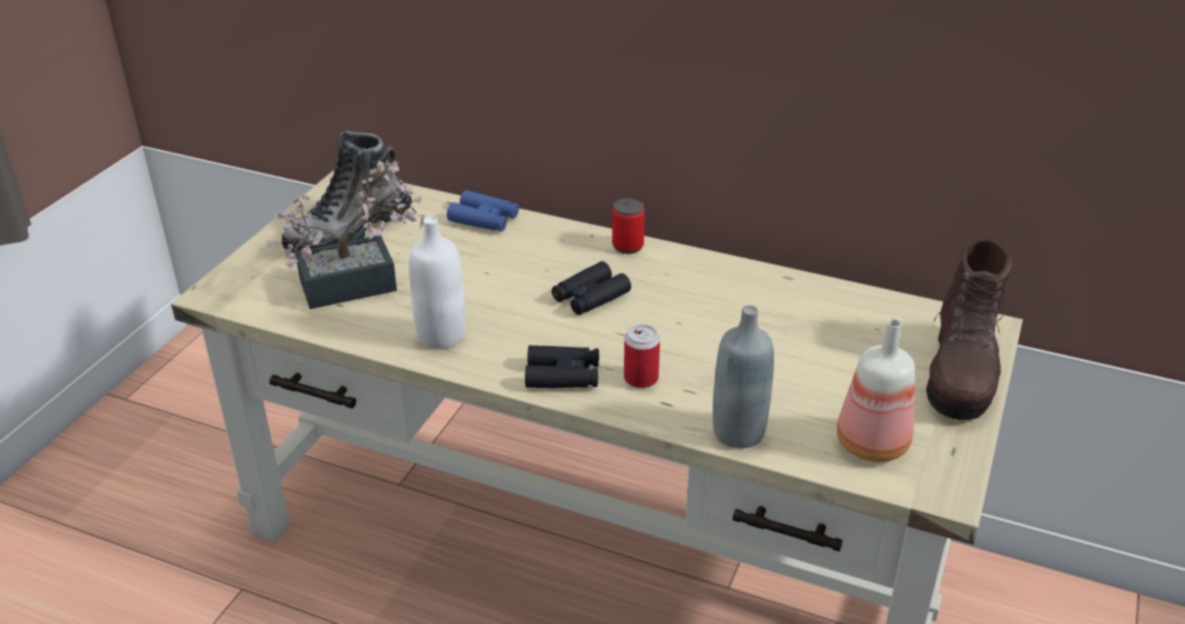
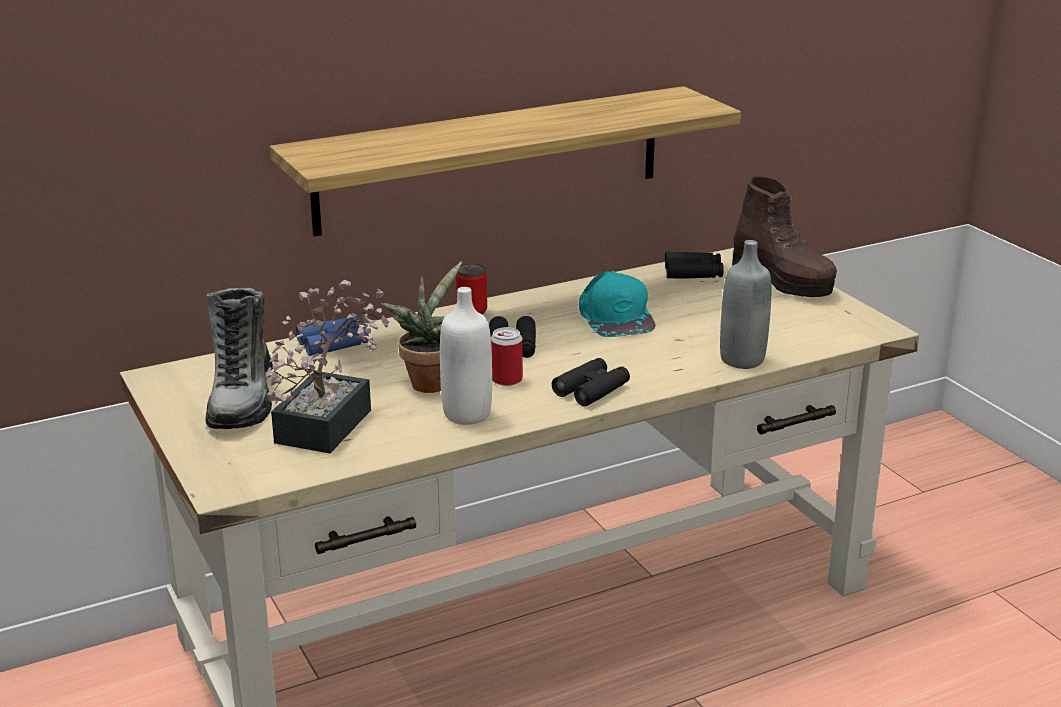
camera: 50 degrees left, 10 degrees down
can [624,324,660,388] -> can moved to [491,327,523,386]
bottle [837,319,915,462] -> none
none -> shelf [270,86,741,237]
none -> potted plant [381,262,462,393]
none -> turquoise cap [579,271,656,337]
none -> black binoculars [665,252,724,278]

